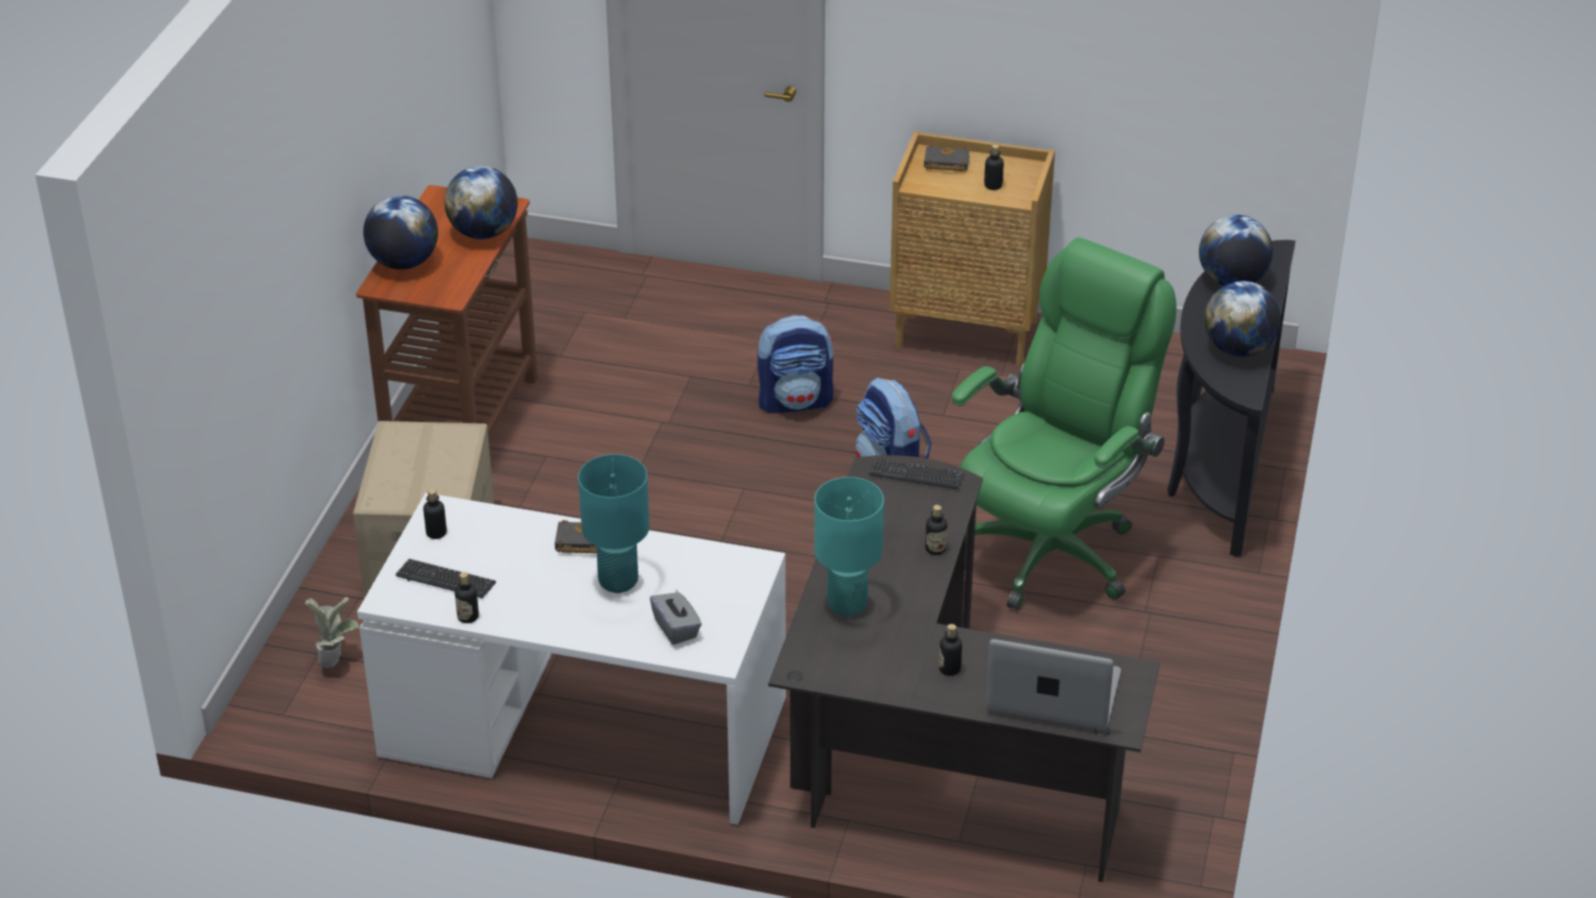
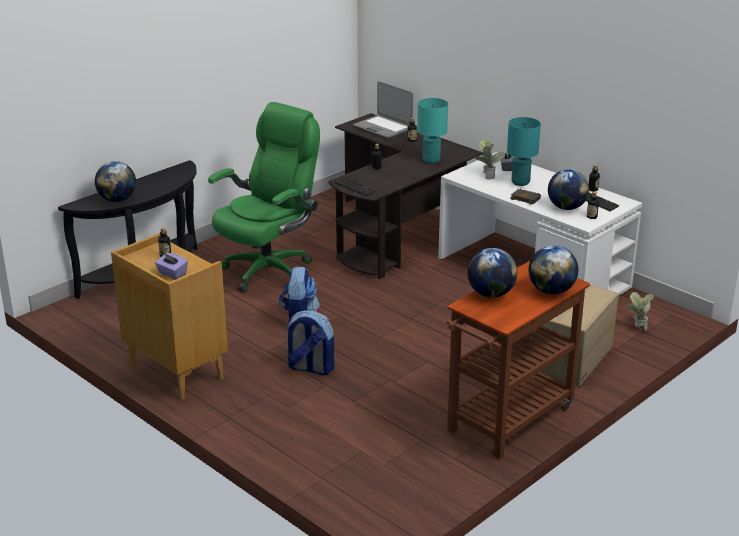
camera: 150 degrees left, 10 degrees down
black book [924,145,970,172] -> purple tissue box [155,253,188,279]
green office chair [952,238,1176,610] -> green office chair turned 150 degrees clockwise [208,102,320,292]
globe [1204,281,1281,357] -> globe moved to [548,169,589,210]
none -> potted plant [474,139,505,180]

